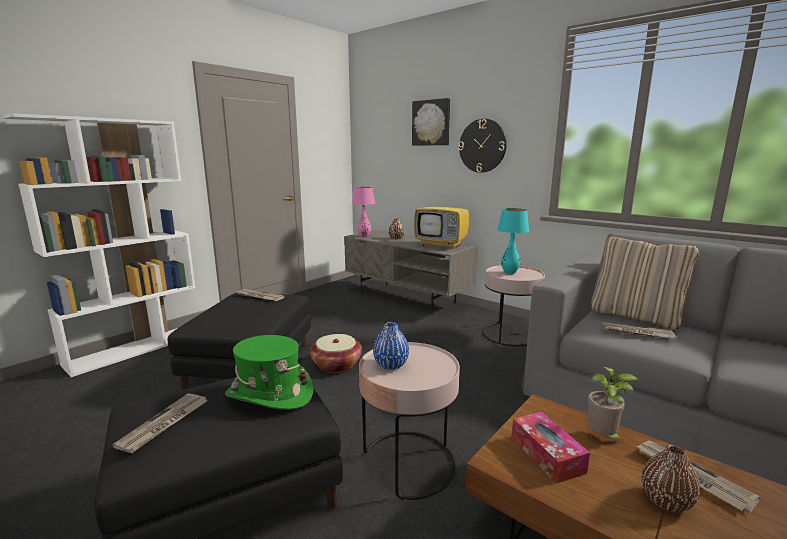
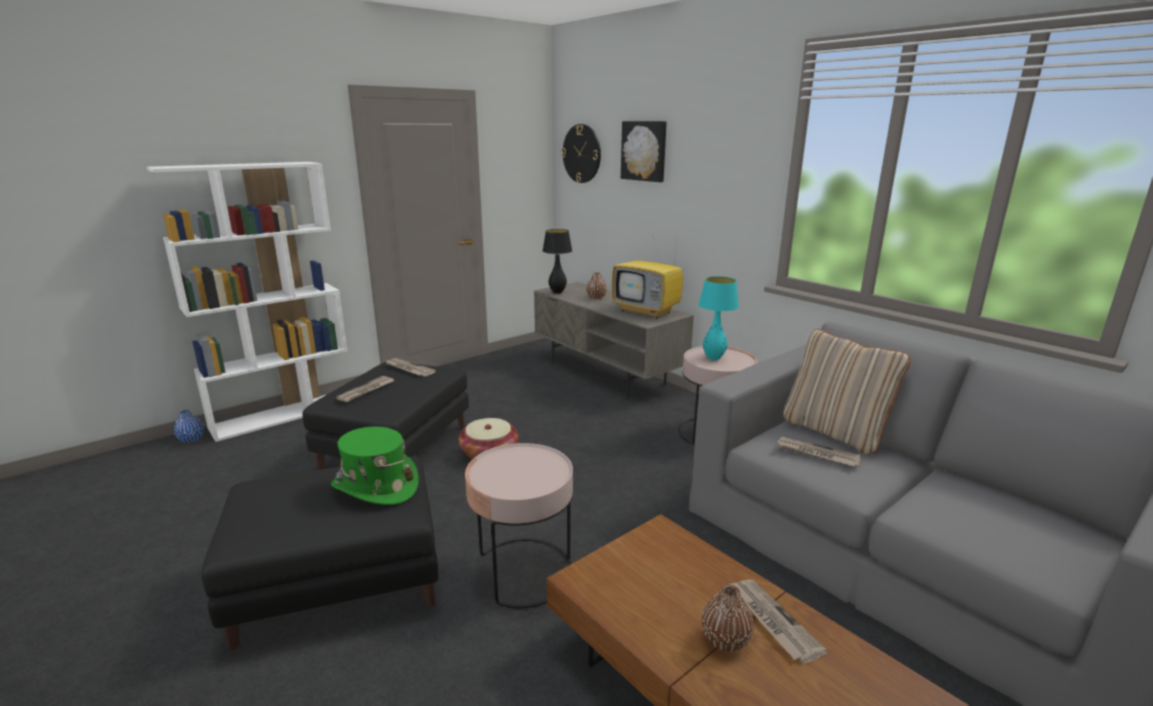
camera: 10 degrees right, 5 degrees up
newspaper [113,394,207,453] -> newspaper moved to [336,376,394,402]
pink table lamp [352,187,375,237] -> black table lamp [542,229,572,294]
blue vase [373,322,409,370] -> blue vase moved to [174,410,204,443]
wall clock [459,119,507,173] -> wall clock moved to [561,124,601,183]
tissue box [512,412,590,484] -> none
potted plant [587,367,638,441] -> none

